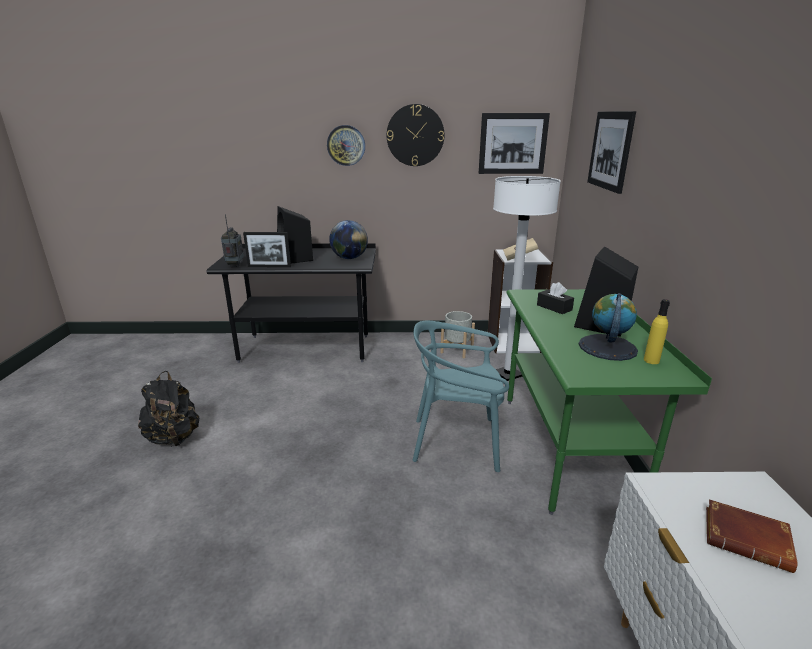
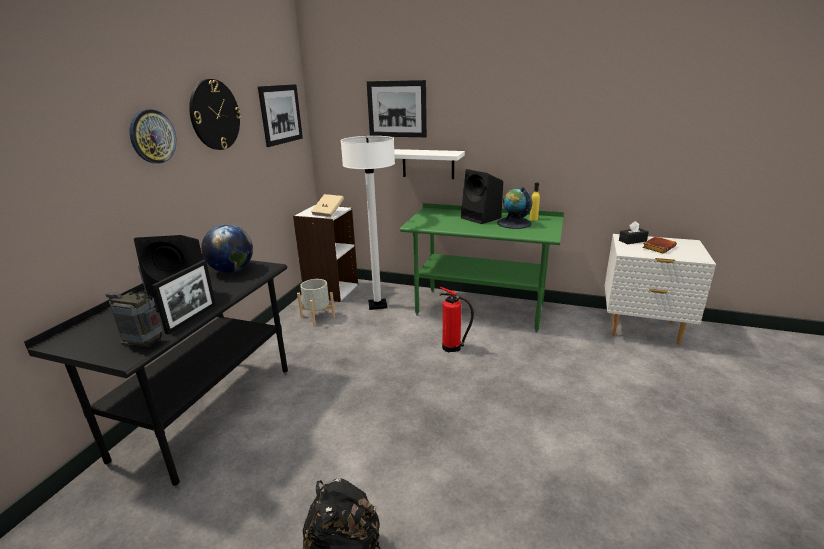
camera: 70 degrees left, 0 degrees up
turquoise chair [413,321,509,472] -> fire extinguisher [439,287,474,353]
black tissue box [537,282,574,314] -> black tissue box moved to [619,221,649,244]
none -> white shelf [394,149,465,179]

